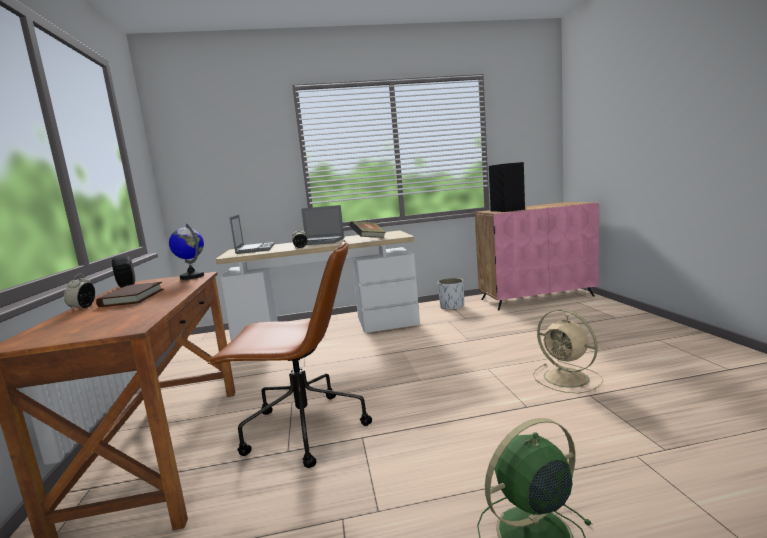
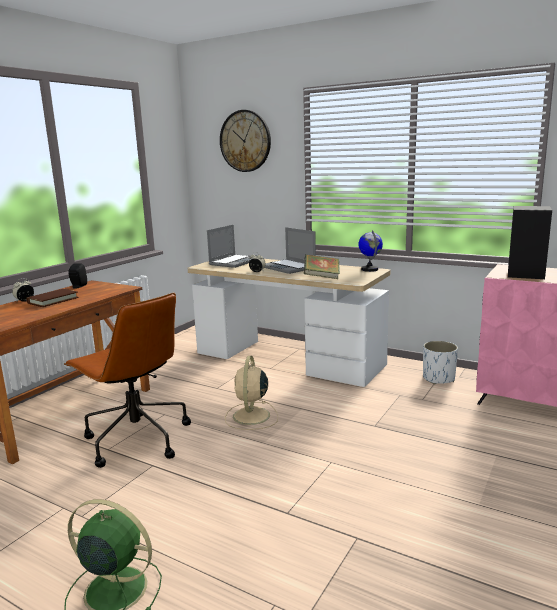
camera: 40 degrees right, 5 degrees up
globe [169,223,204,280] -> globe moved to [358,230,383,272]
beige fan [533,309,603,393] -> beige fan moved to [225,356,278,430]
none -> wall clock [220,110,271,172]

